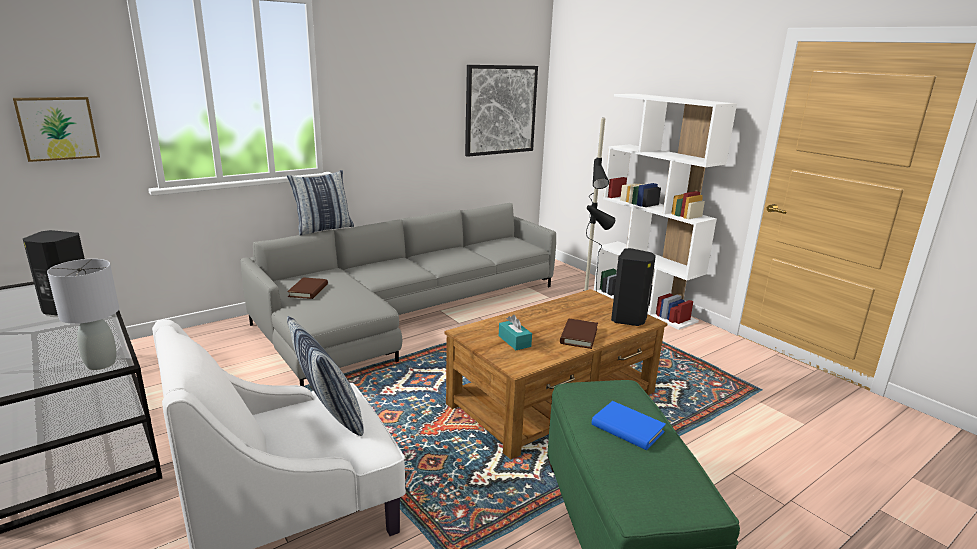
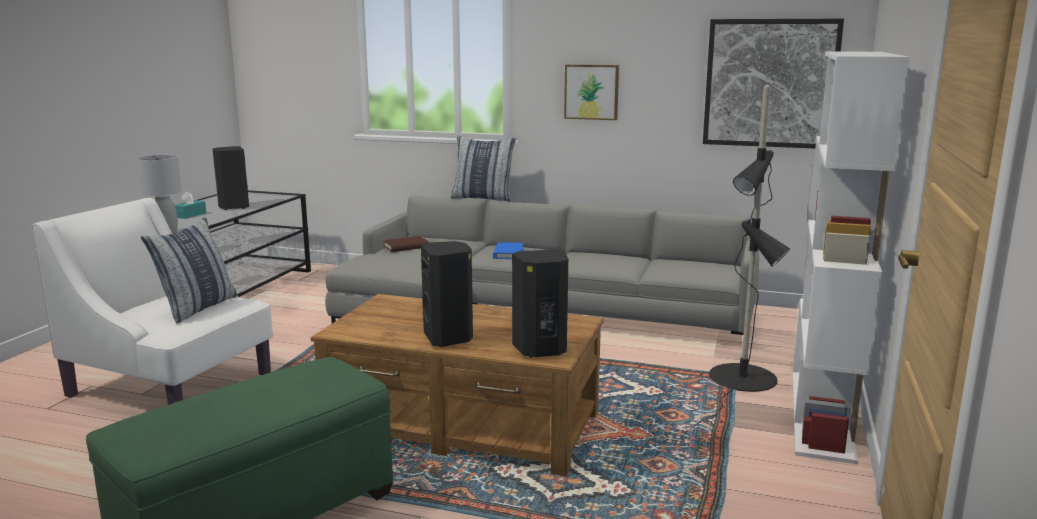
camera: 55 degrees right, 5 degrees down
picture [13,97,100,162] -> picture moved to [564,65,619,120]
turquoise tissue box [499,315,532,350] -> turquoise tissue box moved to [175,191,206,219]
brown book [560,319,598,349] -> black speaker [421,241,473,347]
blue book [592,401,666,450] -> blue book moved to [493,242,523,259]

